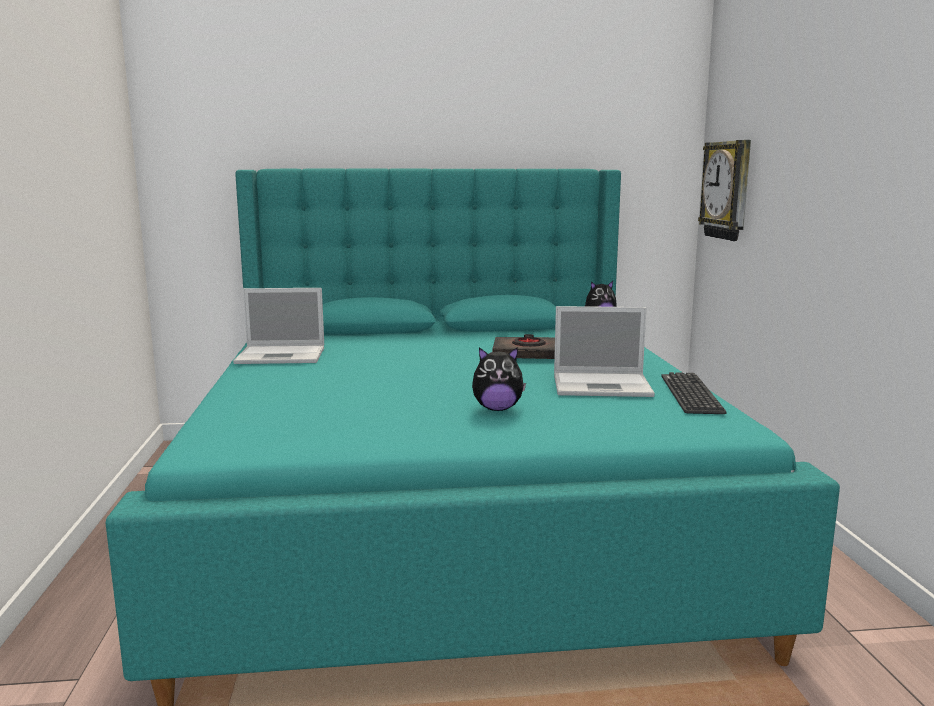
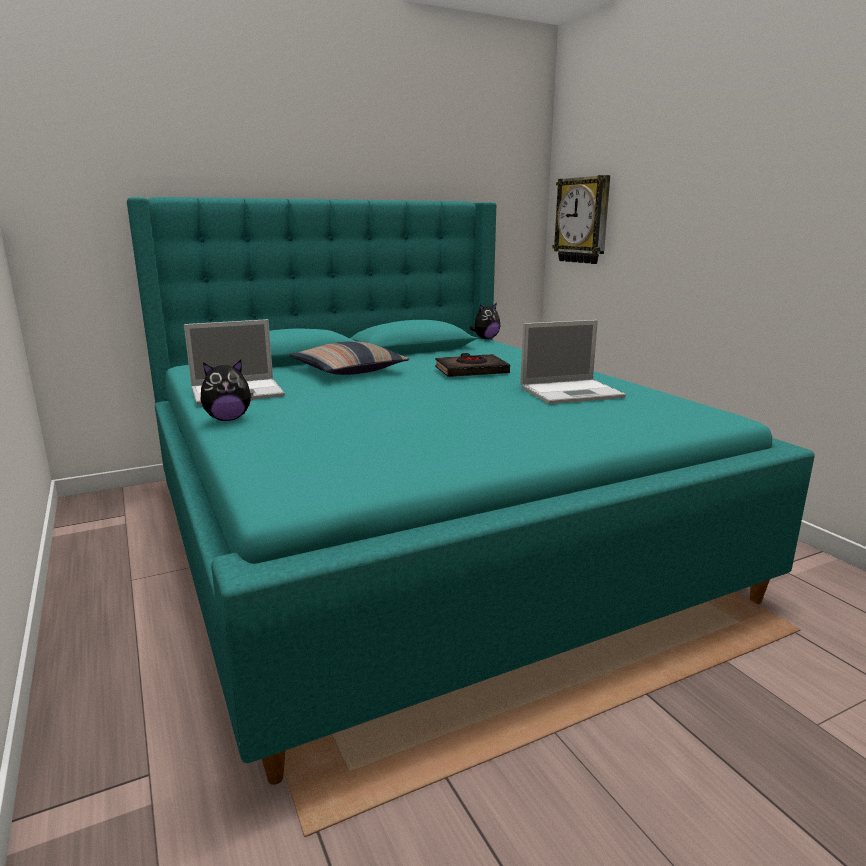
camera: 20 degrees left, 5 degrees up
plush toy [472,347,526,411] -> plush toy moved to [201,360,253,421]
keyboard [661,372,727,414] -> none
none -> pillow [289,341,409,375]

